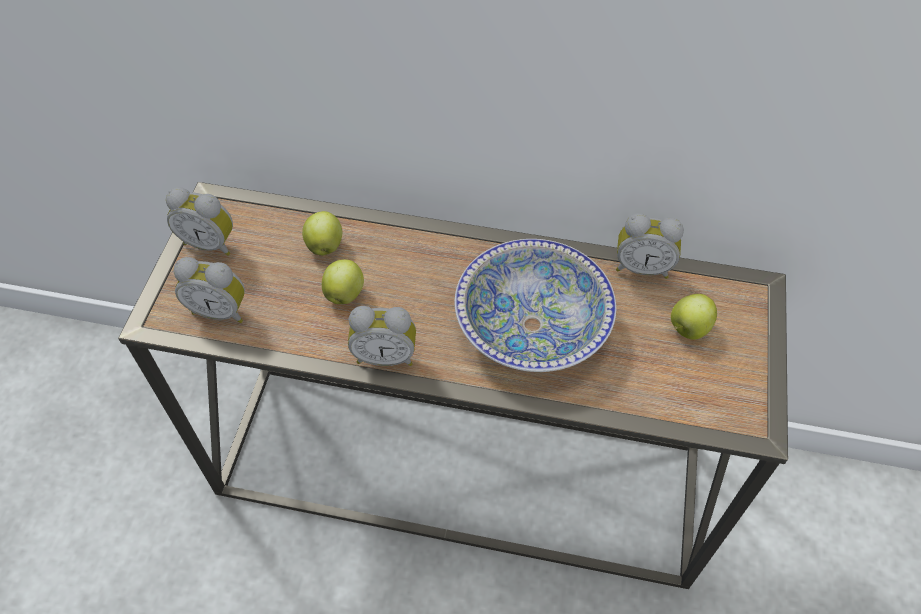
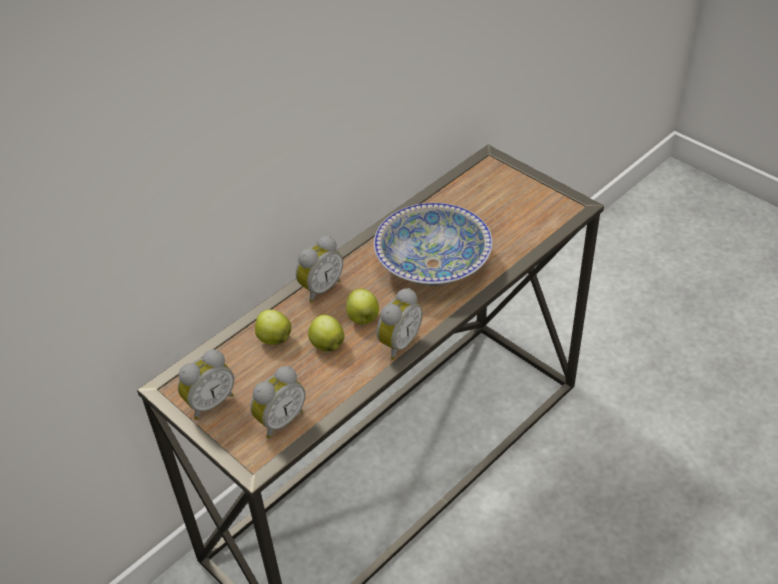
camera: 55 degrees left, 10 degrees down
alarm clock [616,213,684,279] -> alarm clock moved to [296,236,343,303]
apple [671,294,717,340] -> apple moved to [346,289,379,324]

